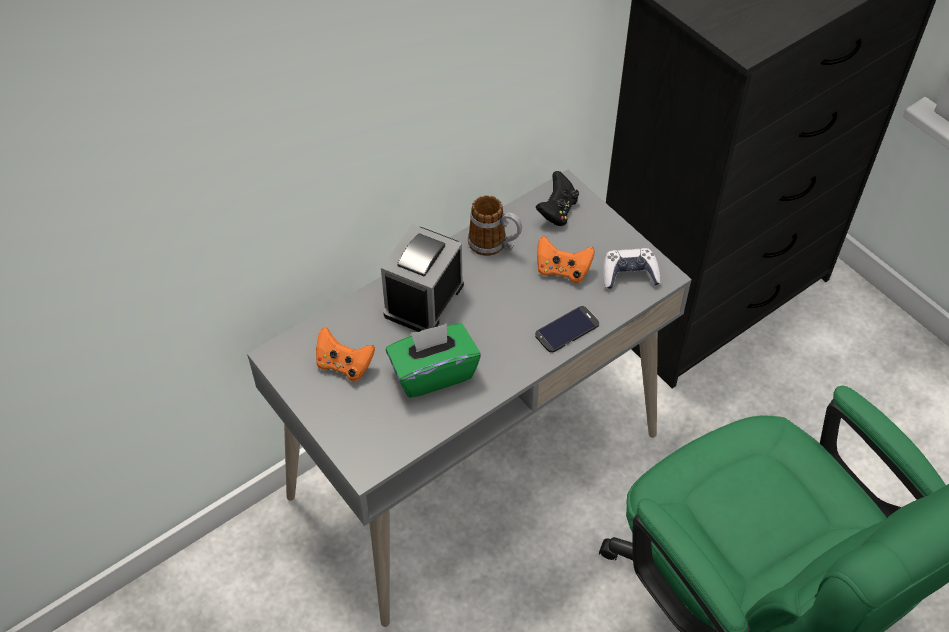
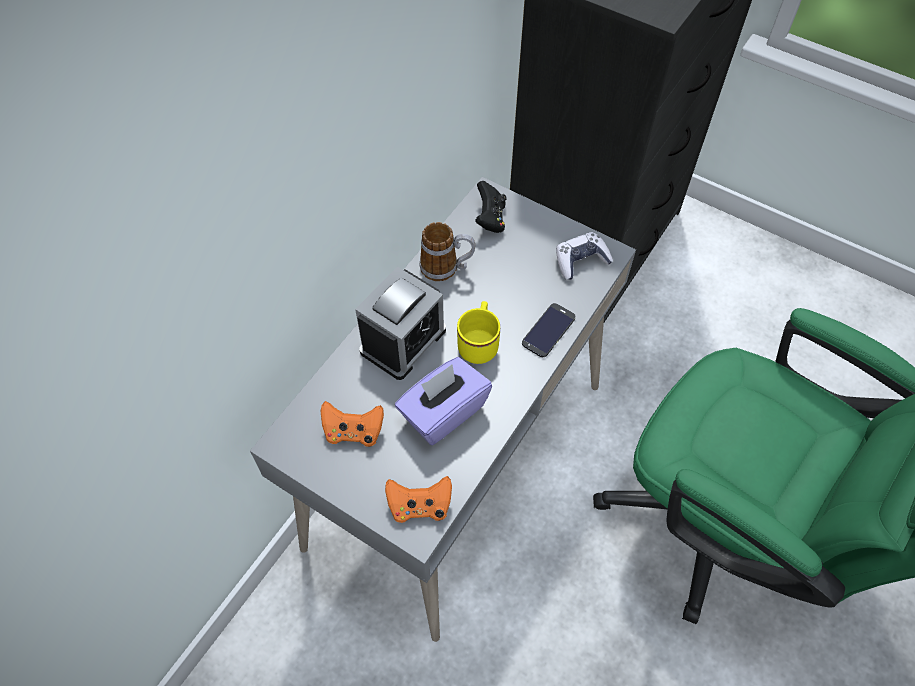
camera: 20 degrees left, 5 degrees up
alarm clock [381,224,464,332] -> alarm clock turned 150 degrees counterclockwise [355,266,446,380]
green tissue box [386,323,481,398] -> purple tissue box [395,357,492,446]
orange game controller [537,236,595,283] -> orange game controller moved to [385,476,452,523]
none -> yellow mug [457,301,500,364]

